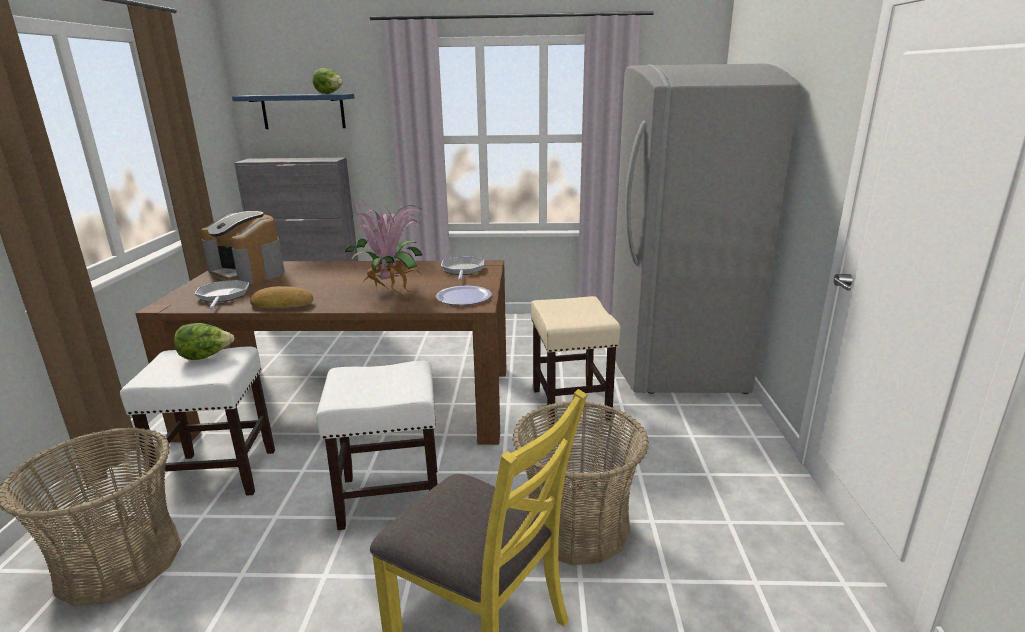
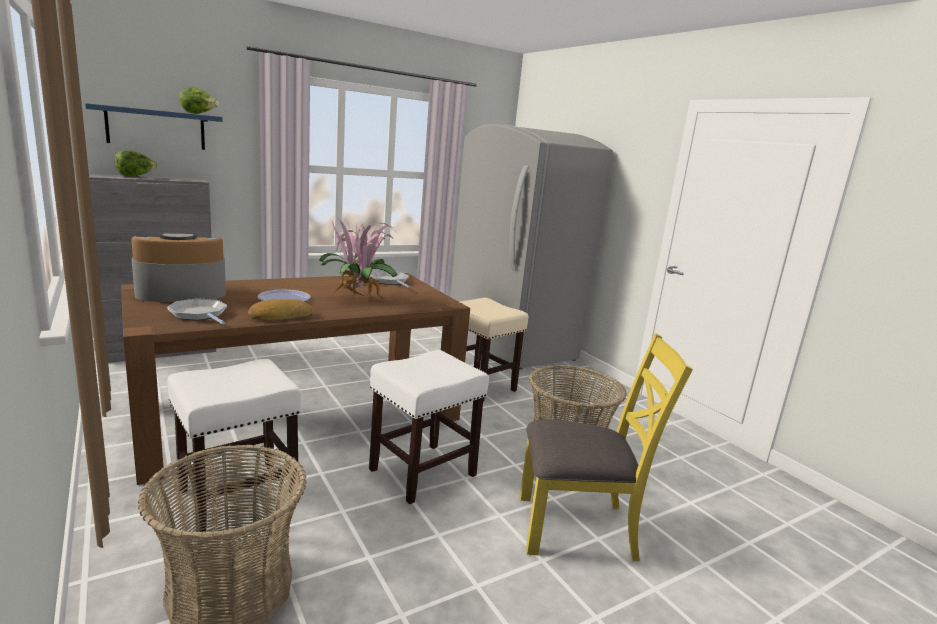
camera: 35 degrees left, 5 degrees down
lettuce [174,323,234,360] -> lettuce moved to [115,150,157,177]
coffee machine [201,211,285,285] -> coffee machine turned 150 degrees clockwise [131,233,226,302]
plate [436,286,492,305] -> plate moved to [258,290,311,302]

